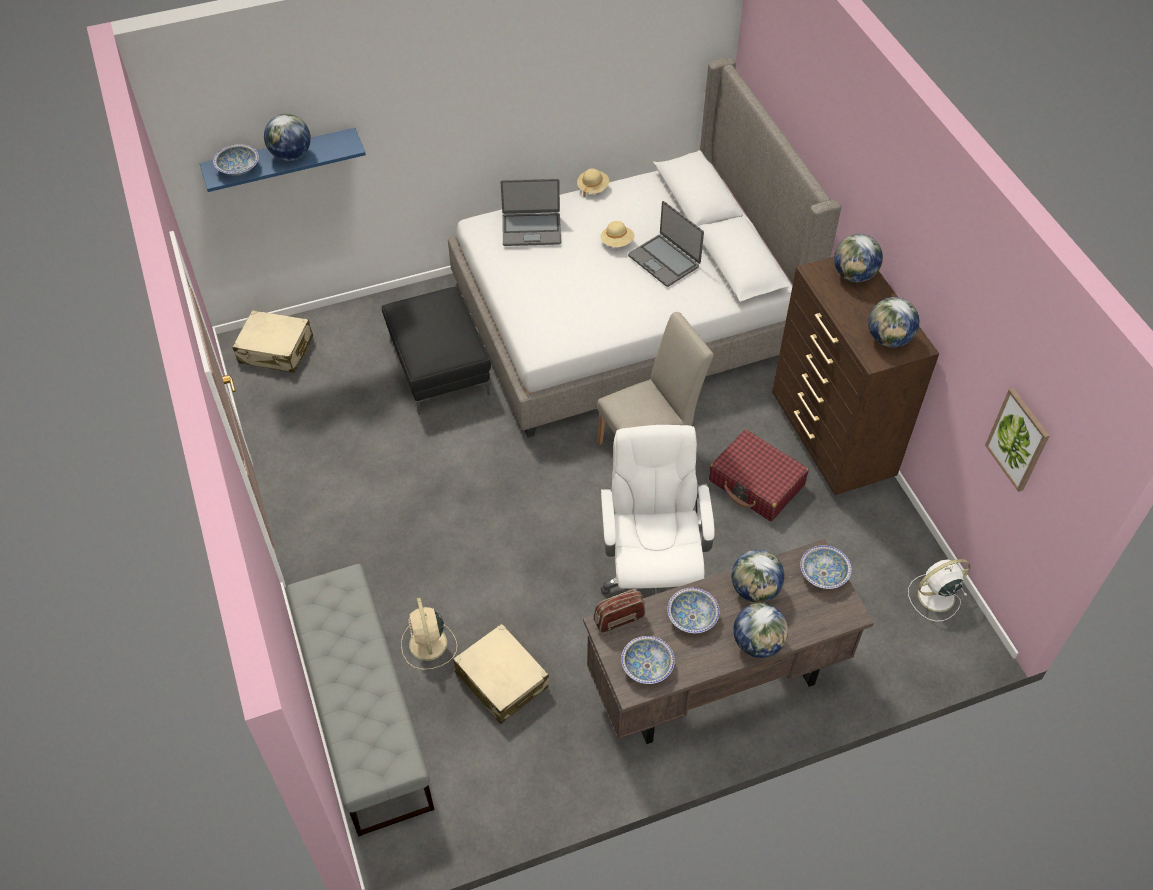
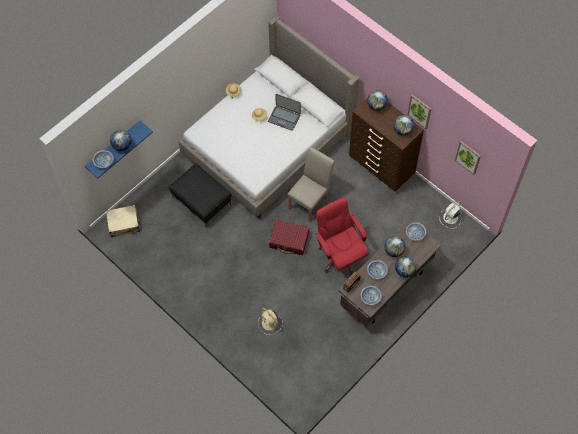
camera: 25 degrees left, 10 degrees up
grey bench [286,564,435,837] -> none
beige suitcase [453,624,549,724] -> none
laptop [500,179,561,246] -> none
white office chair [601,425,715,595] -> red office chair [315,197,369,275]
red suitcase [709,429,809,521] -> red suitcase moved to [269,219,310,255]
none -> picture [408,94,431,129]

